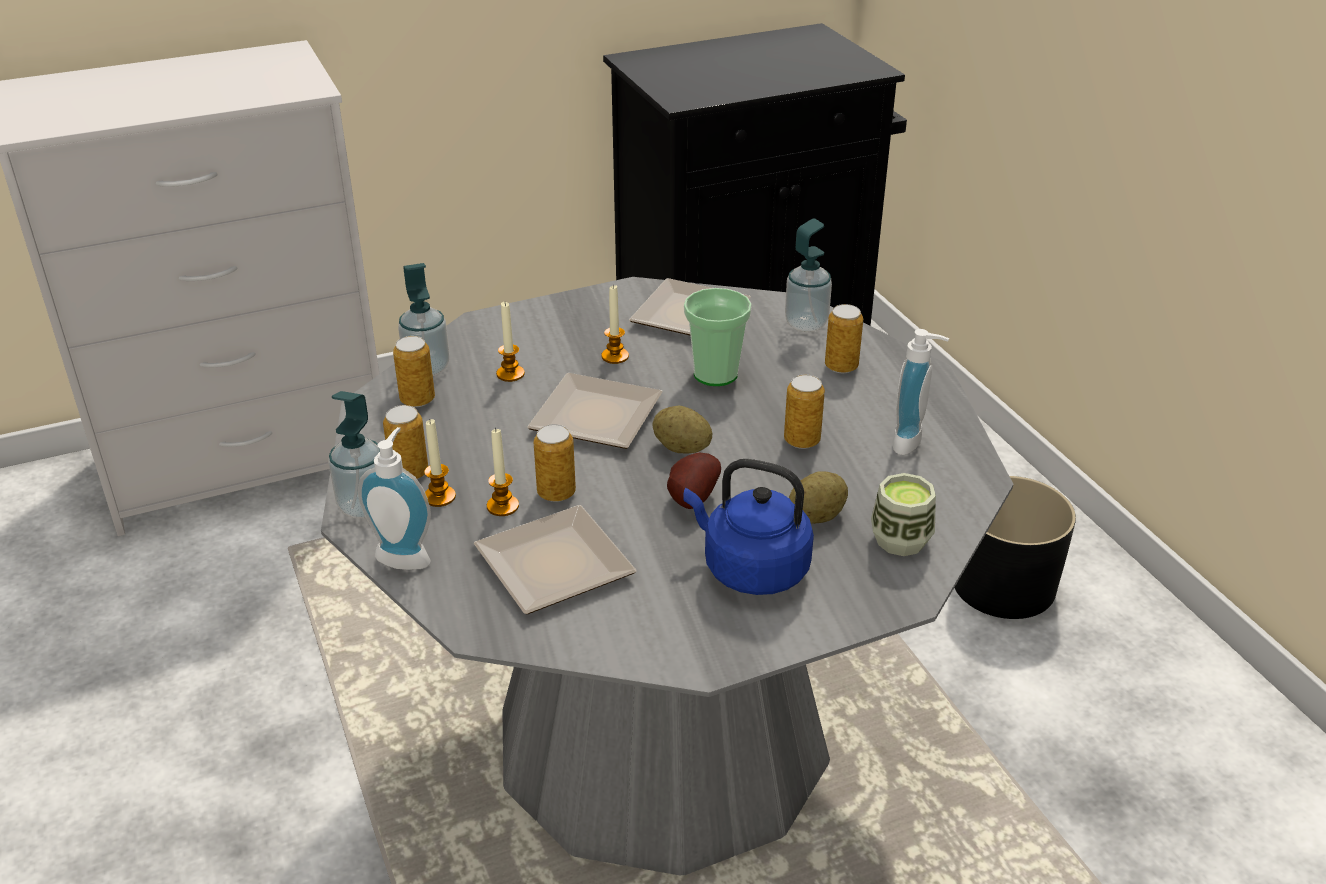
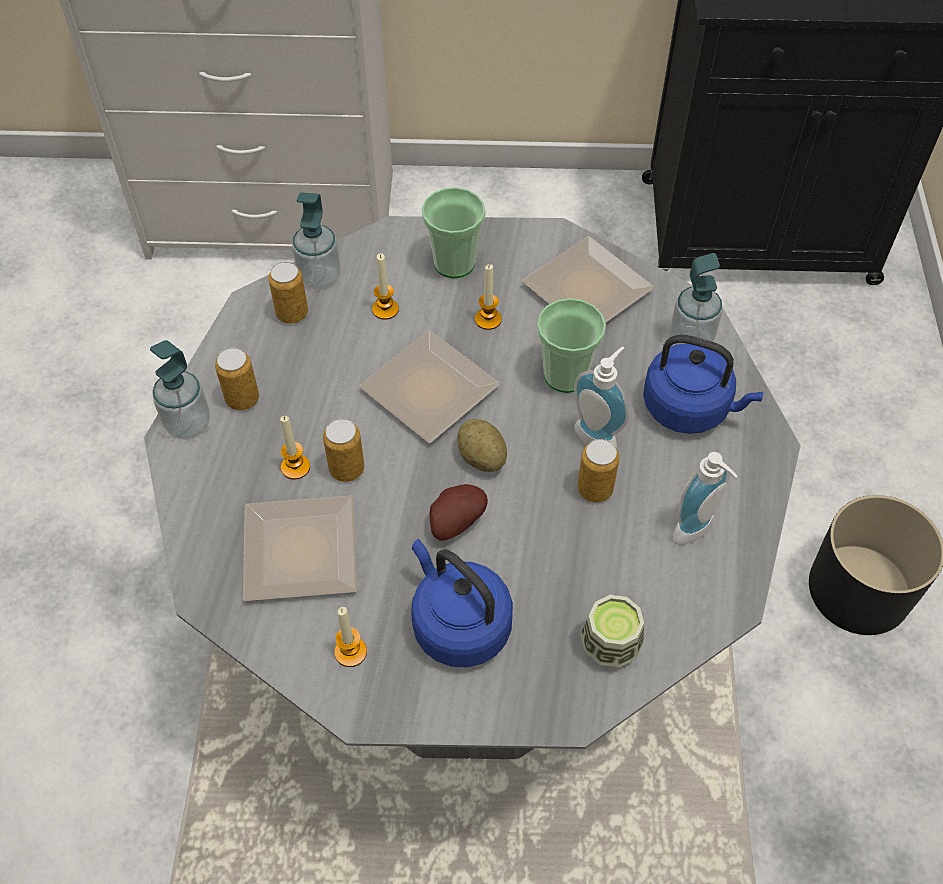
camera: 25 degrees right, 20 degrees up
soap dispenser [358,427,431,570] -> soap dispenser moved to [574,346,629,449]
candle [424,419,456,507] -> candle moved to [334,607,367,667]
potato [789,472,848,524] -> none
can [825,304,863,373] -> blue kettle [643,335,763,434]
none -> cup [422,187,486,278]

